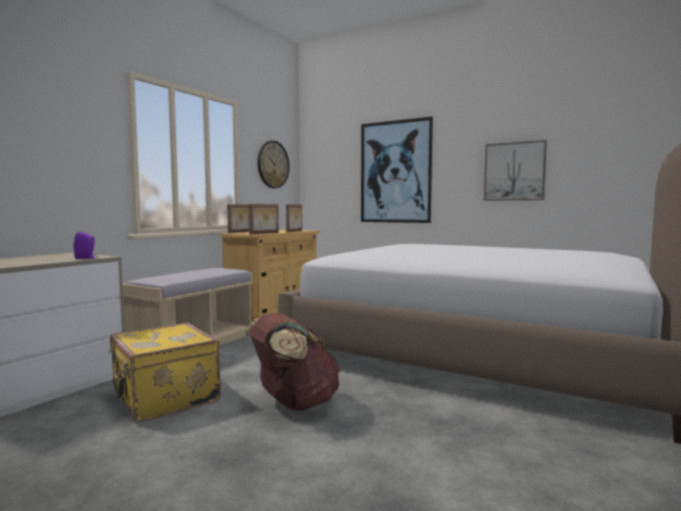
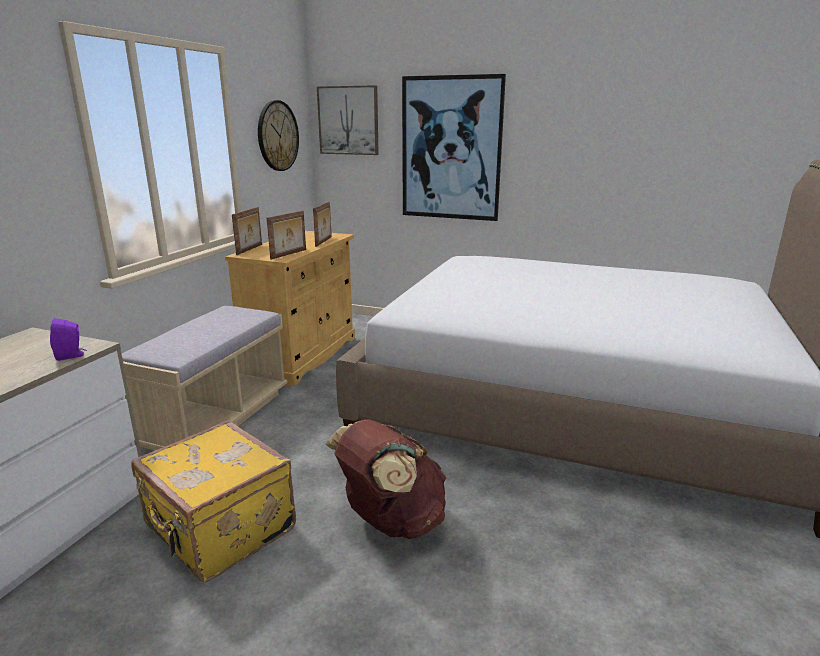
camera: 10 degrees left, 15 degrees up
picture [484,140,547,201] -> picture moved to [317,85,379,155]

